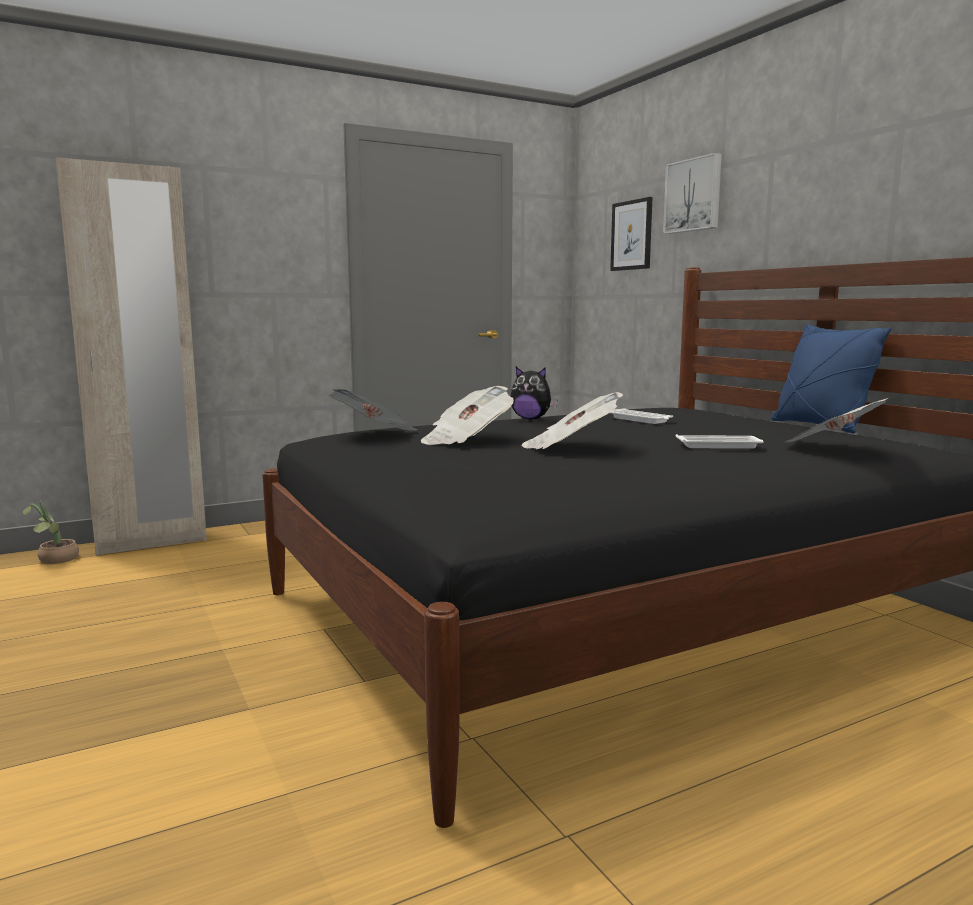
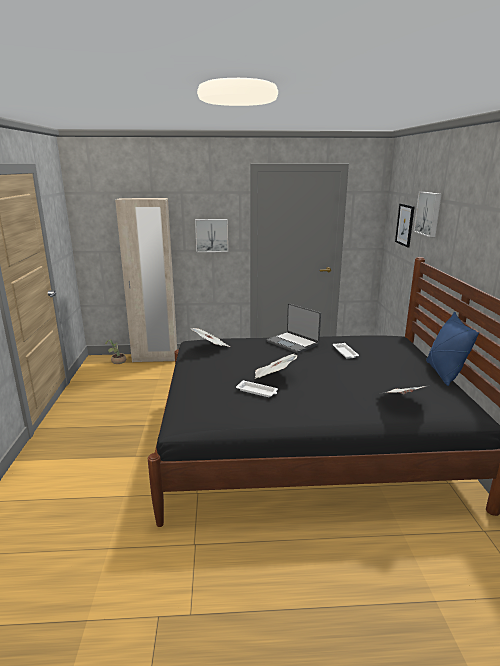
camera: 25 degrees right, 10 degrees up
newspaper [421,386,514,445] -> none
plush toy [511,367,557,420] -> laptop [267,303,321,353]
white tray [676,434,764,449] -> white tray moved to [236,380,278,397]
none -> picture [195,219,228,252]

